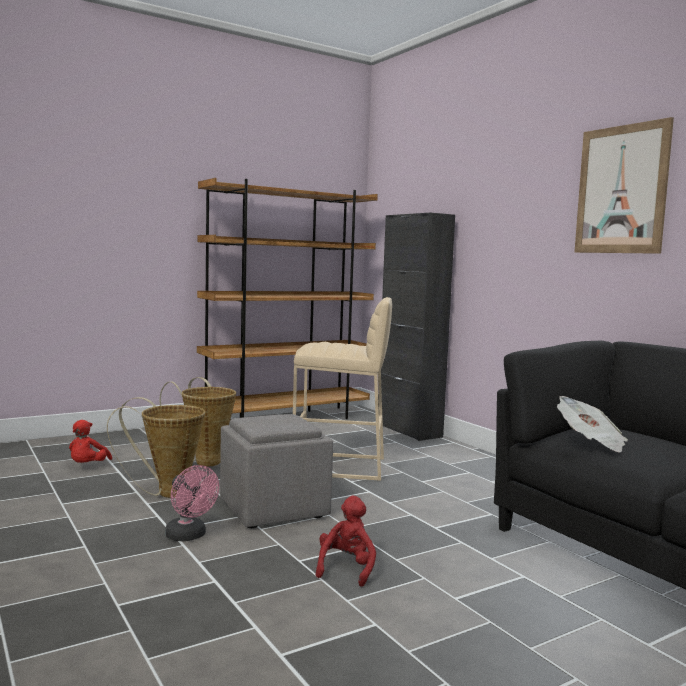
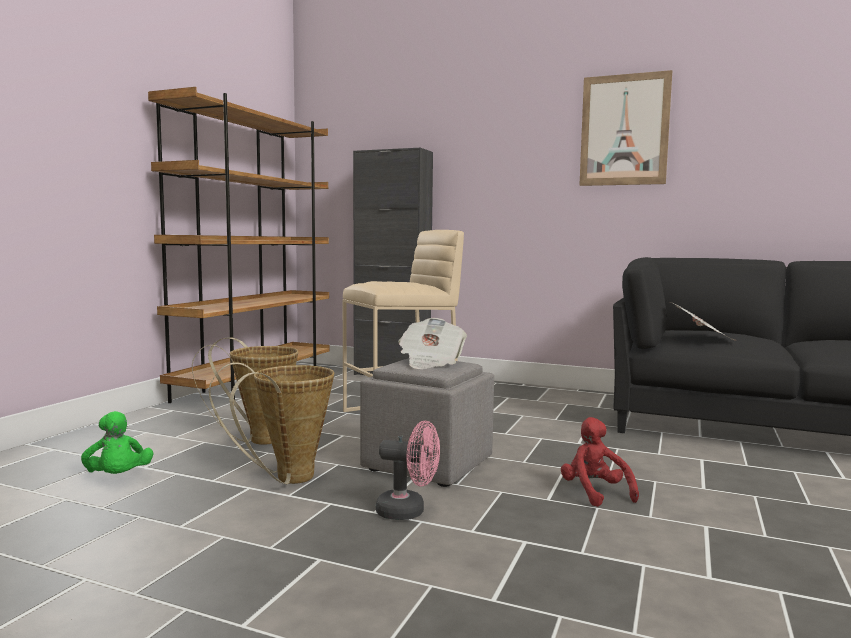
camera: 35 degrees left, 0 degrees up
red plush toy [69,420,112,463] -> green plush toy [81,411,153,474]
none -> newspaper [398,318,467,369]

